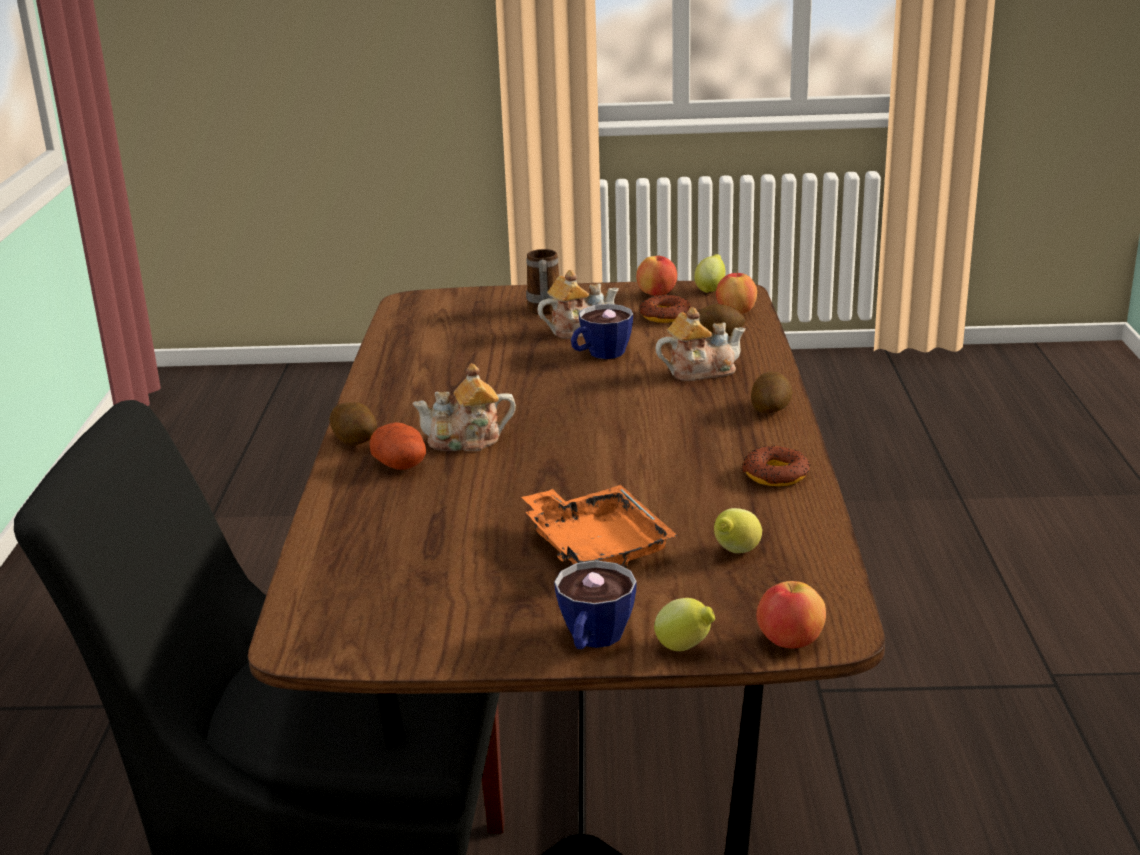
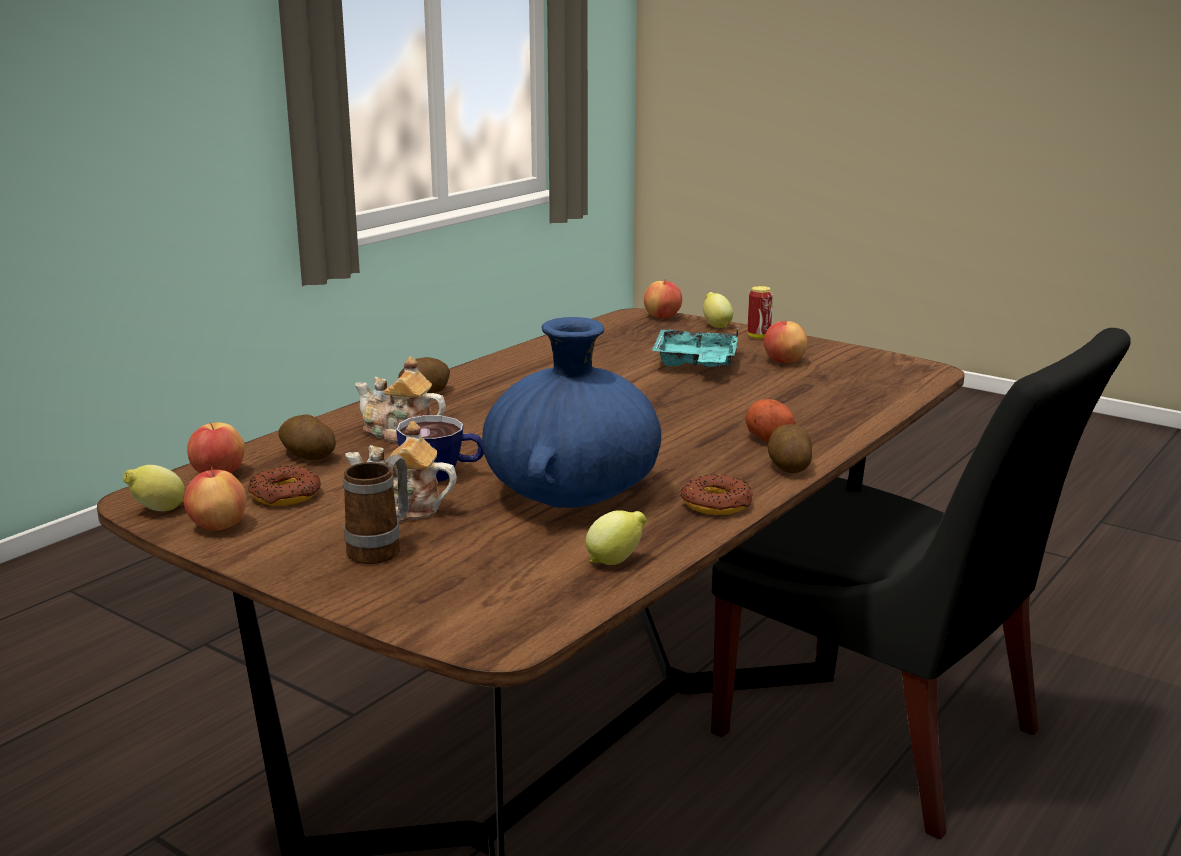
camera: 145 degrees left, 5 degrees down
teapot [412,363,516,451] -> none
orange tray [522,485,678,568] -> turquoise tray [652,327,739,368]
cup [554,560,637,649] -> can [748,286,773,339]
lemon [714,508,762,553] -> lemon moved to [586,510,647,565]
donut [742,446,810,486] -> donut moved to [681,474,752,515]
none -> blue vase [482,317,661,508]
none -> apple [764,318,808,363]

